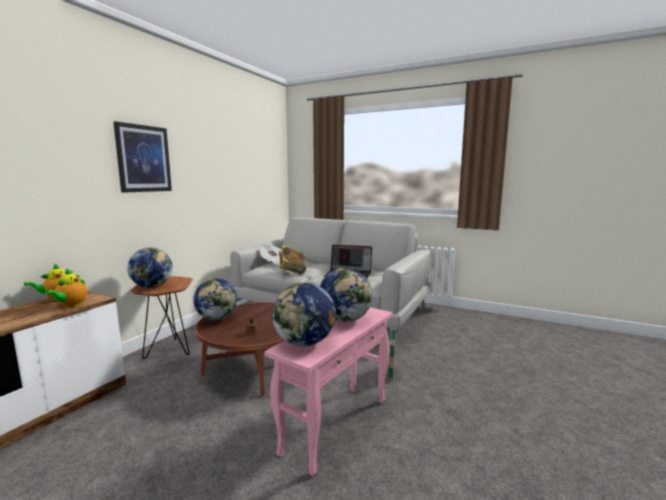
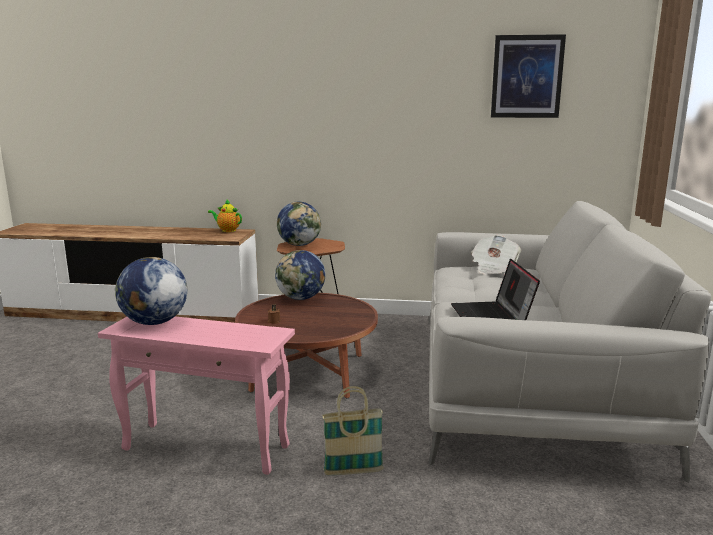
camera: 70 degrees right, 5 degrees up
teapot [45,268,87,308] -> none
picture [113,121,172,193] -> picture moved to [491,34,566,118]
book [279,245,306,274] -> none
globe [320,268,373,322] -> none

